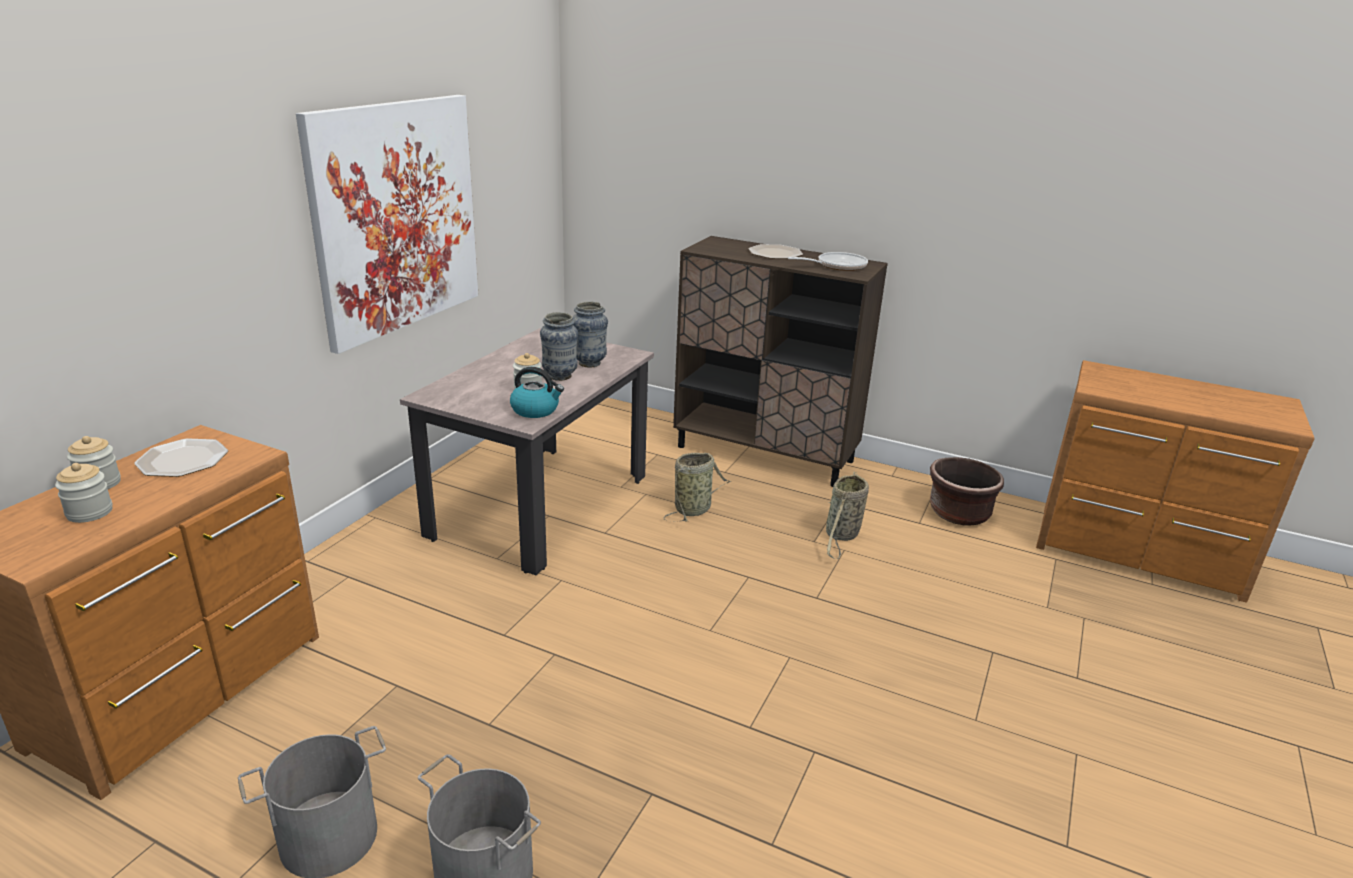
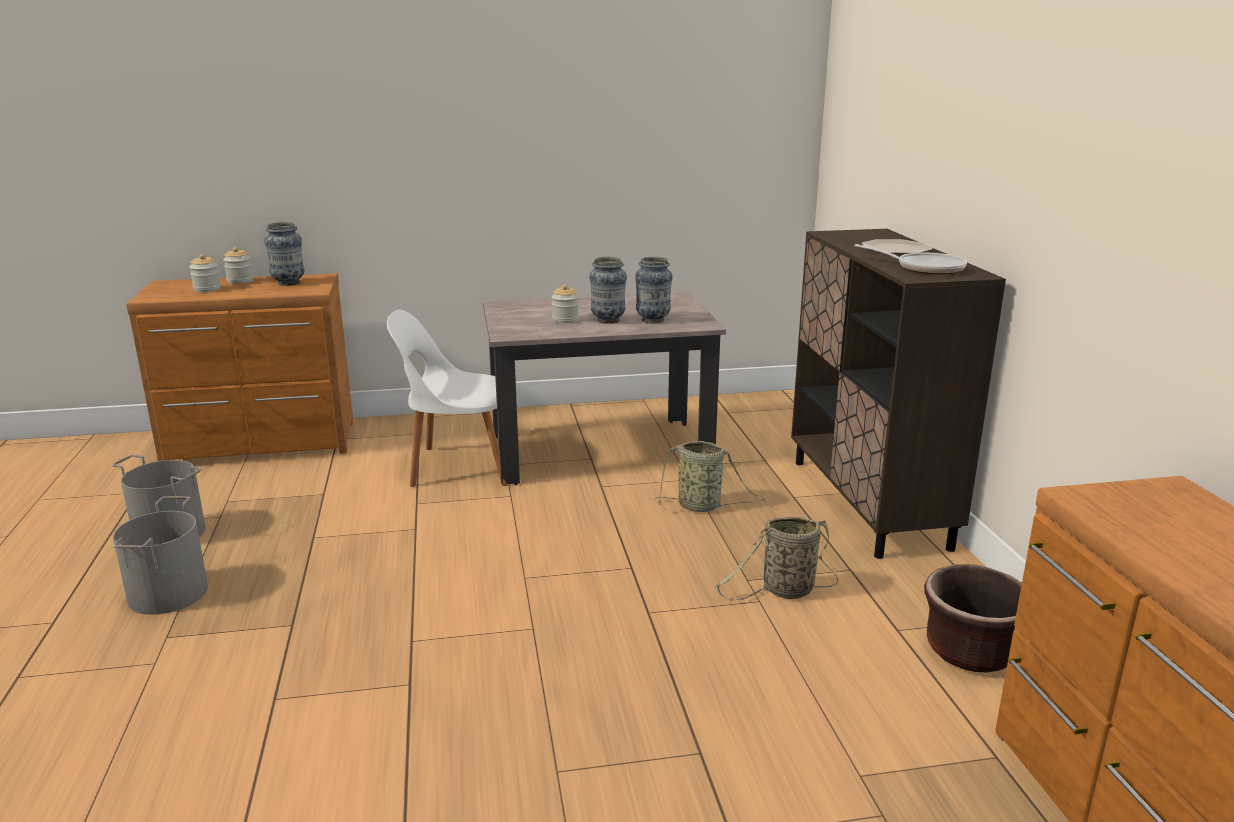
camera: 55 degrees right, 5 degrees down
plate [134,439,228,477] -> vase [264,222,304,286]
picture [296,95,479,354] -> none
kettle [510,367,564,418] -> none
none -> white chair [387,310,508,487]

